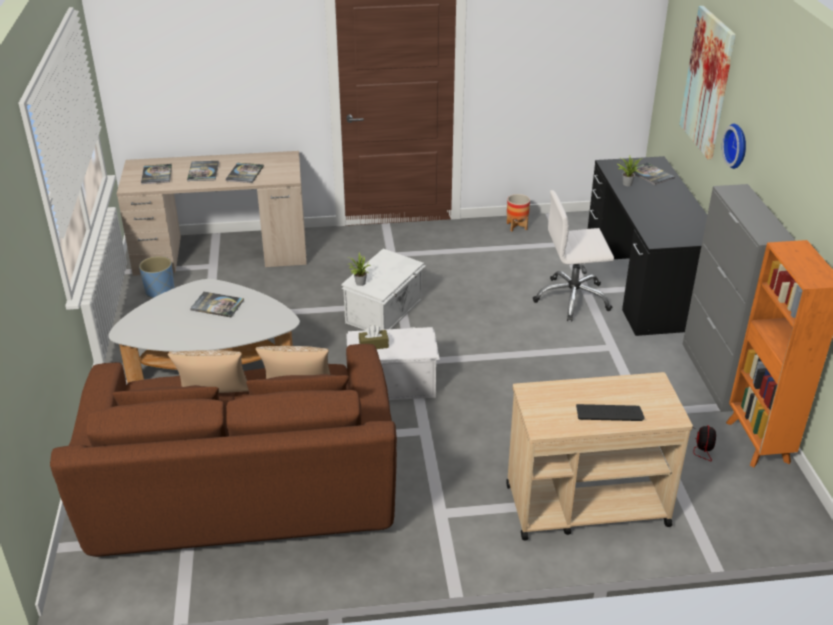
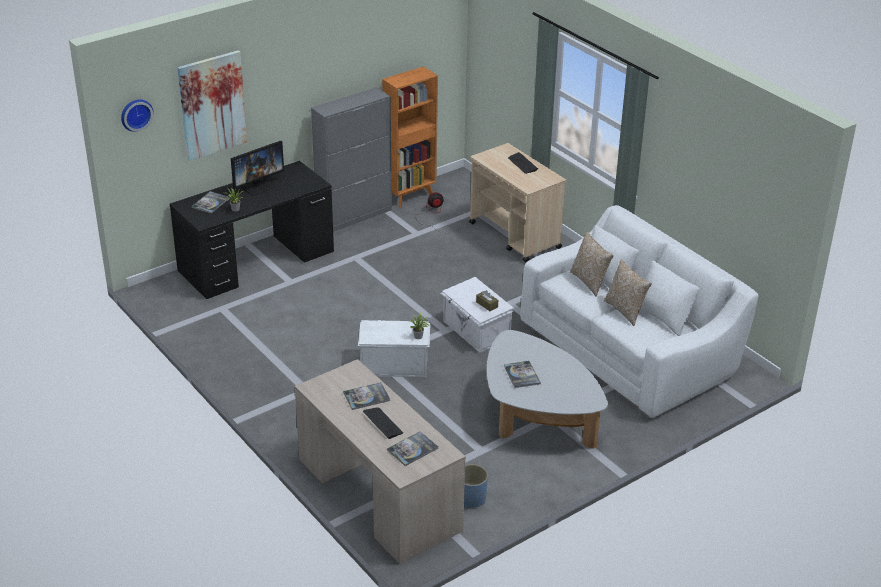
camera: 120 degrees left, 0 degrees up
brown sofa [50,344,397,557] -> white sofa [520,205,758,418]
book [187,161,219,181] -> keyboard [363,408,403,439]
planter [507,194,530,232] -> none
white office chair [533,190,614,321] -> none
wall clock [722,124,746,169] -> wall clock moved to [121,99,154,132]
none -> monitor [231,141,284,196]

